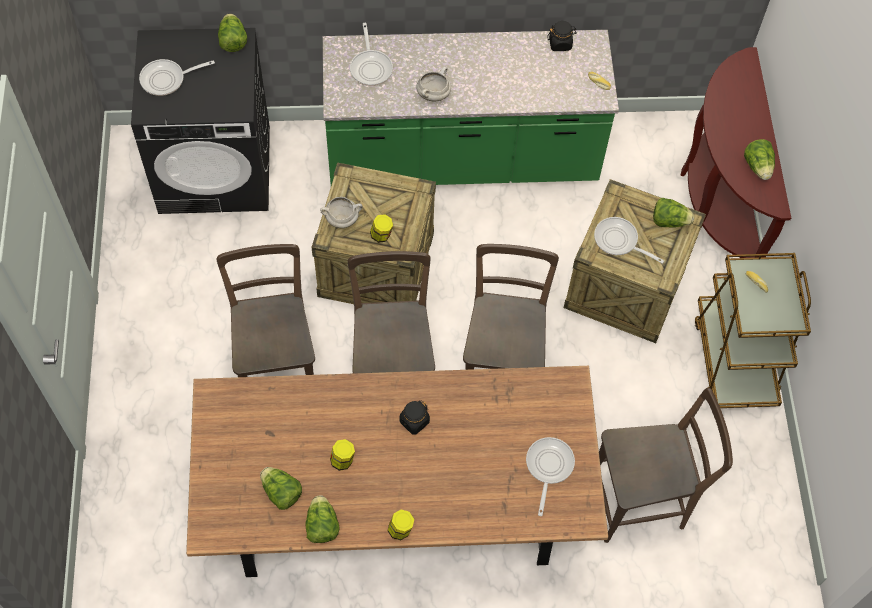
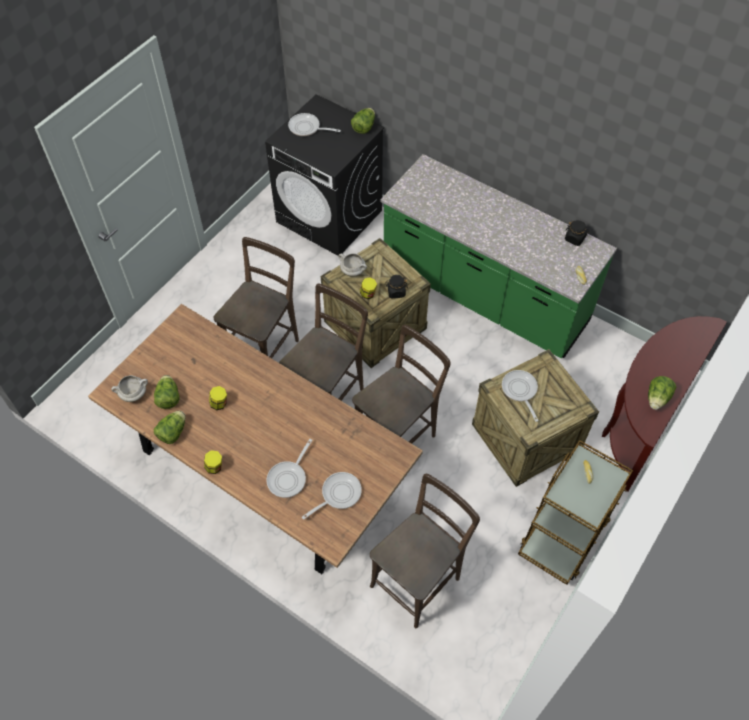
camera: 40 degrees right, 5 degrees down
frying pan [350,23,393,86] -> frying pan moved to [266,439,312,498]
black jar [400,400,430,435] -> black jar moved to [386,275,408,298]
white cooking pot [416,67,451,101] -> white cooking pot moved to [111,375,148,402]
brown chair [599,388,733,543] -> brown chair turned 75 degrees counterclockwise [370,474,480,628]
lettuce [653,198,694,228] -> none

